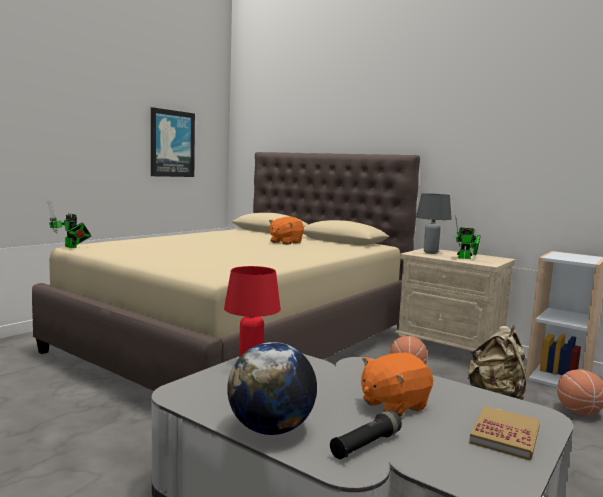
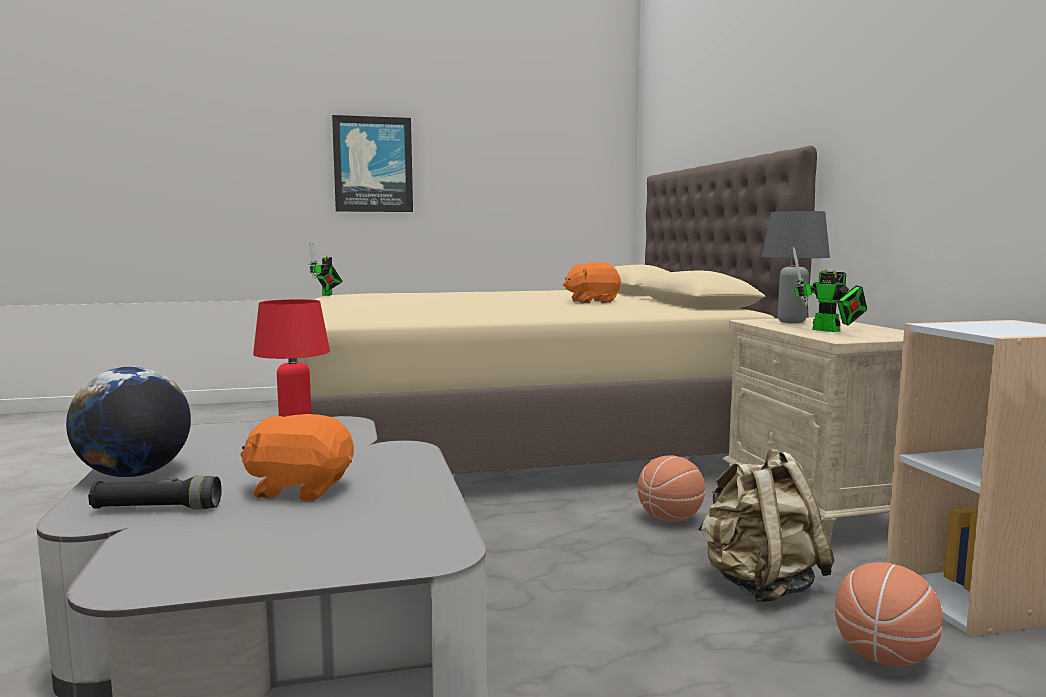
camera: 40 degrees right, 0 degrees up
picture [151,107,195,177] -> picture moved to [332,115,413,212]
book [469,406,540,460] -> none

